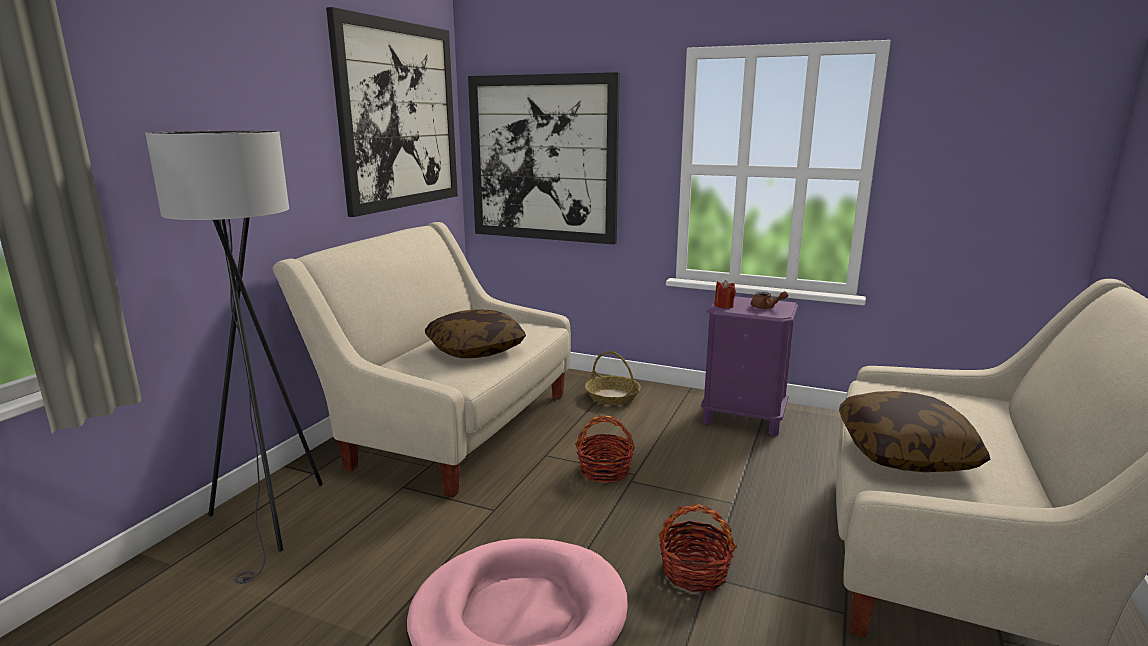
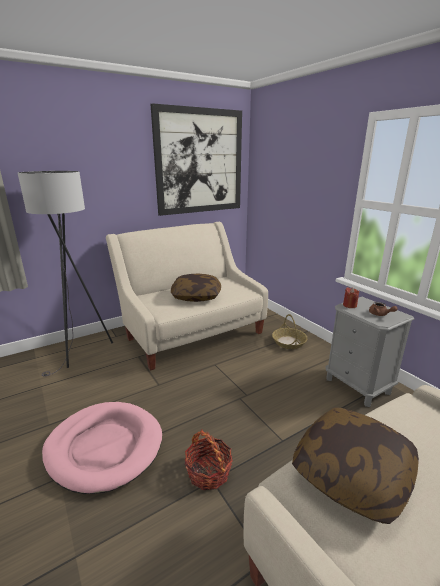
camera: 35 degrees right, 5 degrees up
picture [468,72,620,245] -> none
basket [575,416,635,484] -> none
purple nightstand [701,296,798,436] -> grey nightstand [325,297,414,407]

